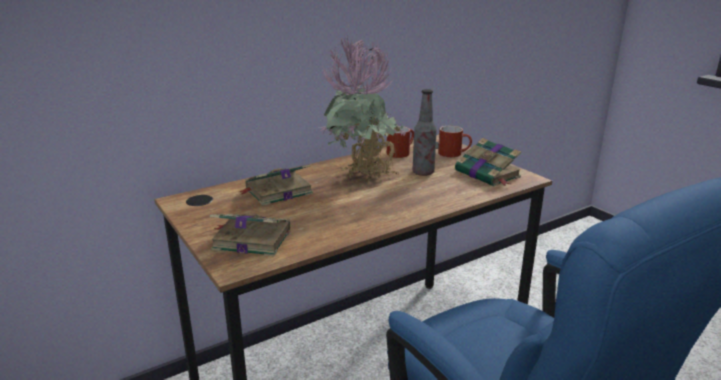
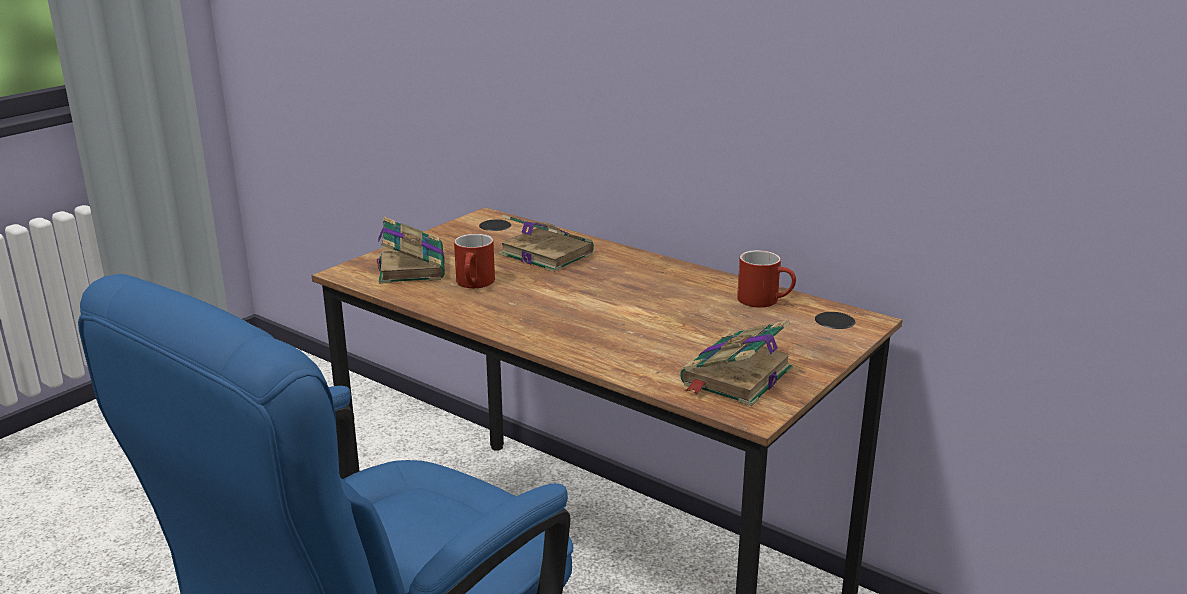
camera: 70 degrees right, 0 degrees up
potted plant [320,35,406,180] -> none
bottle [413,89,437,176] -> none
red mug [438,126,472,157] -> red mug moved to [454,234,495,288]

